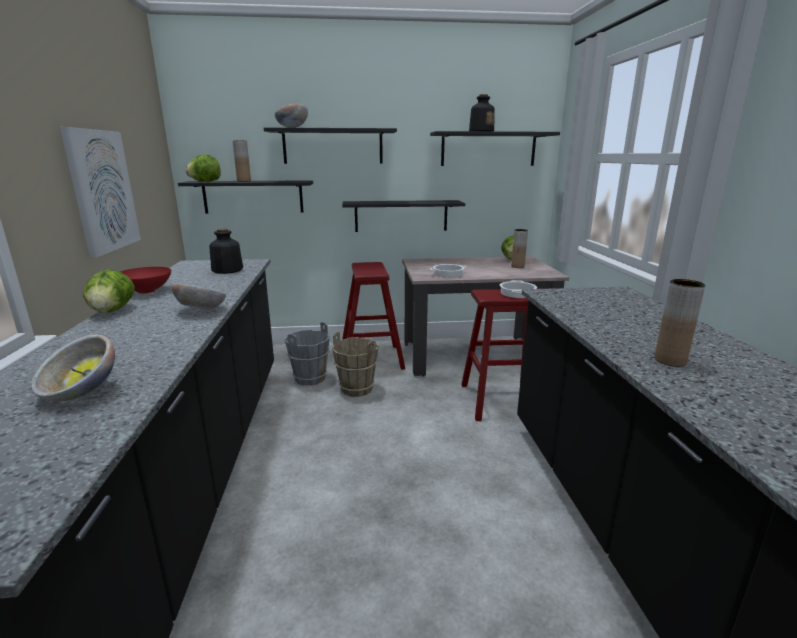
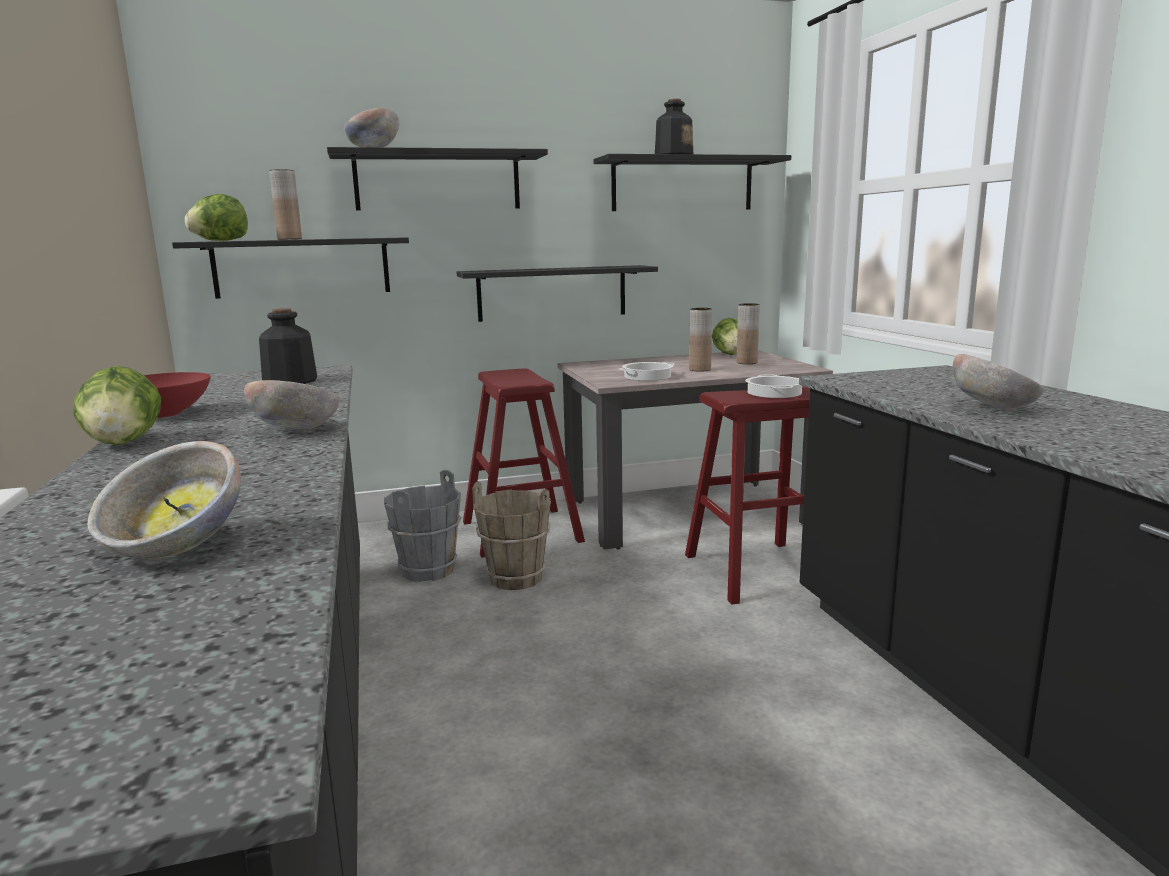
camera: 10 degrees left, 5 degrees down
picture [60,127,141,258] -> none
brown vase [654,279,705,367] -> brown vase moved to [689,308,712,372]
none -> bowl [953,354,1044,410]

